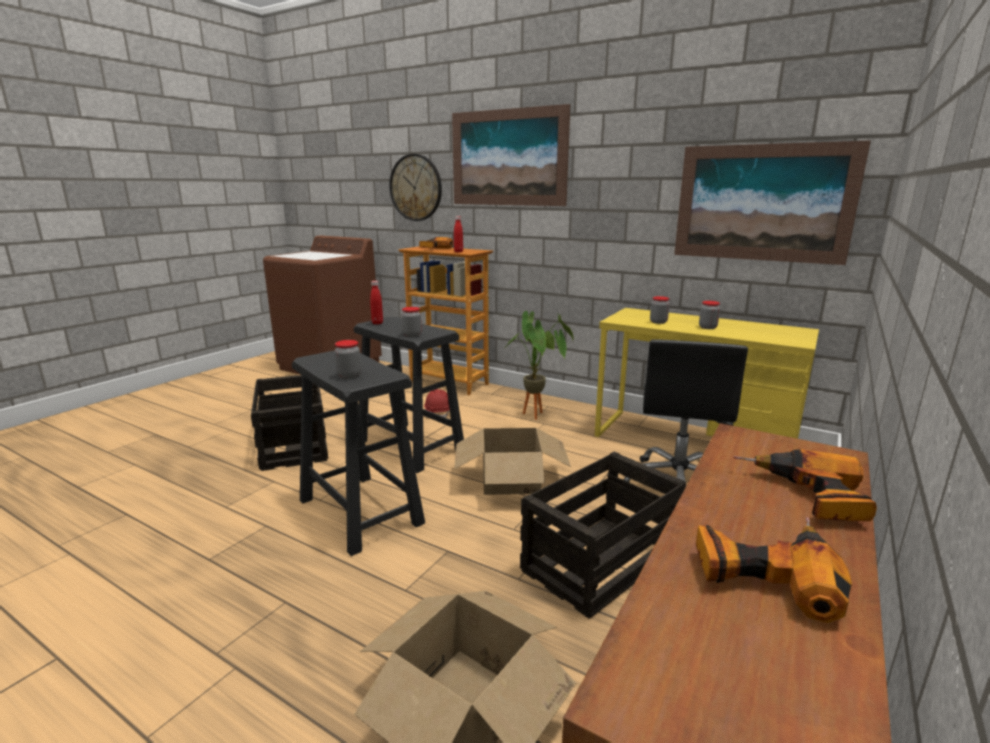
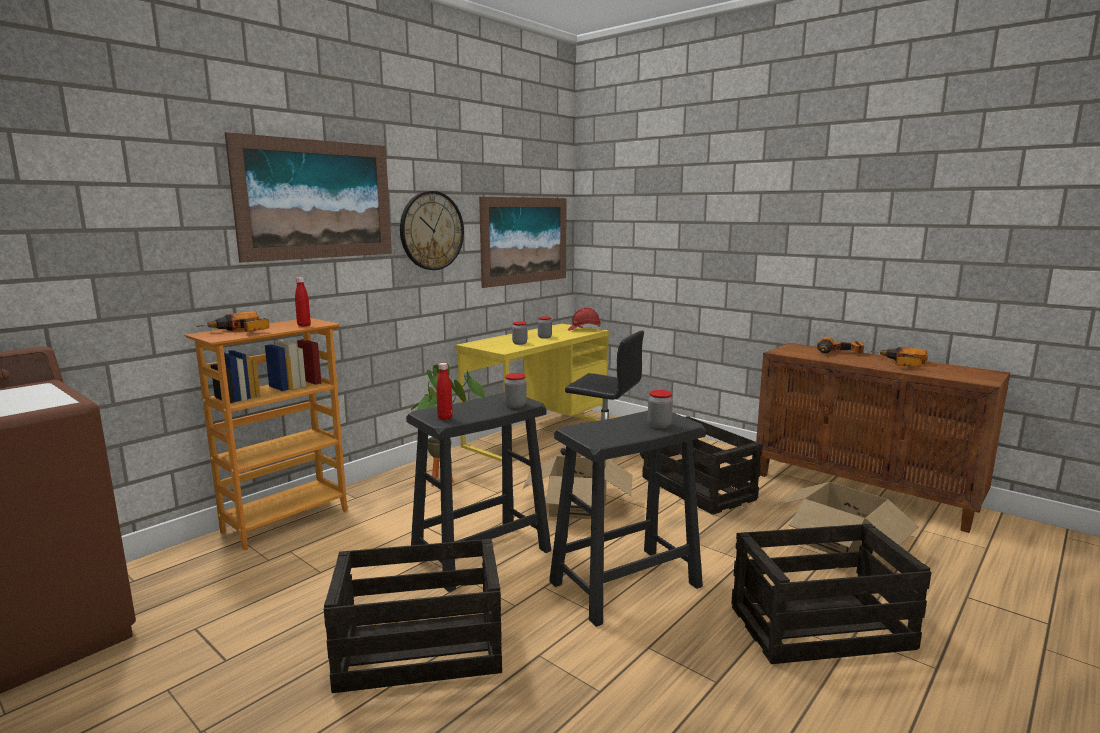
camera: 80 degrees left, 5 degrees down
wall clock [389,154,442,221] -> wall clock moved to [400,191,464,270]
red hard hat [424,389,450,417] -> red hard hat moved to [568,307,601,331]
none -> crate [731,523,931,664]

